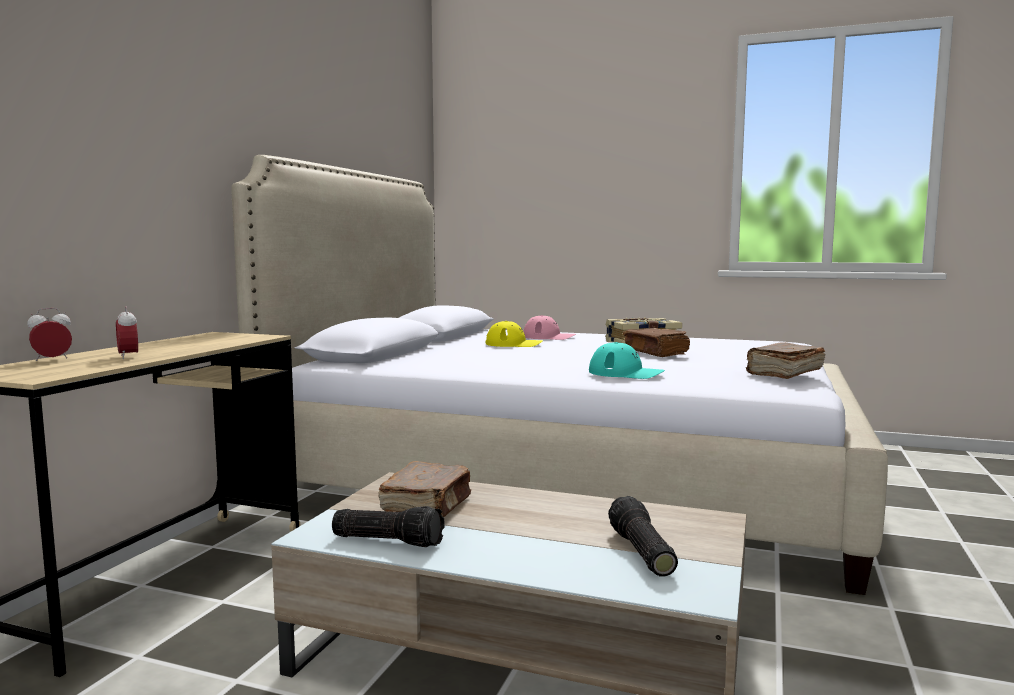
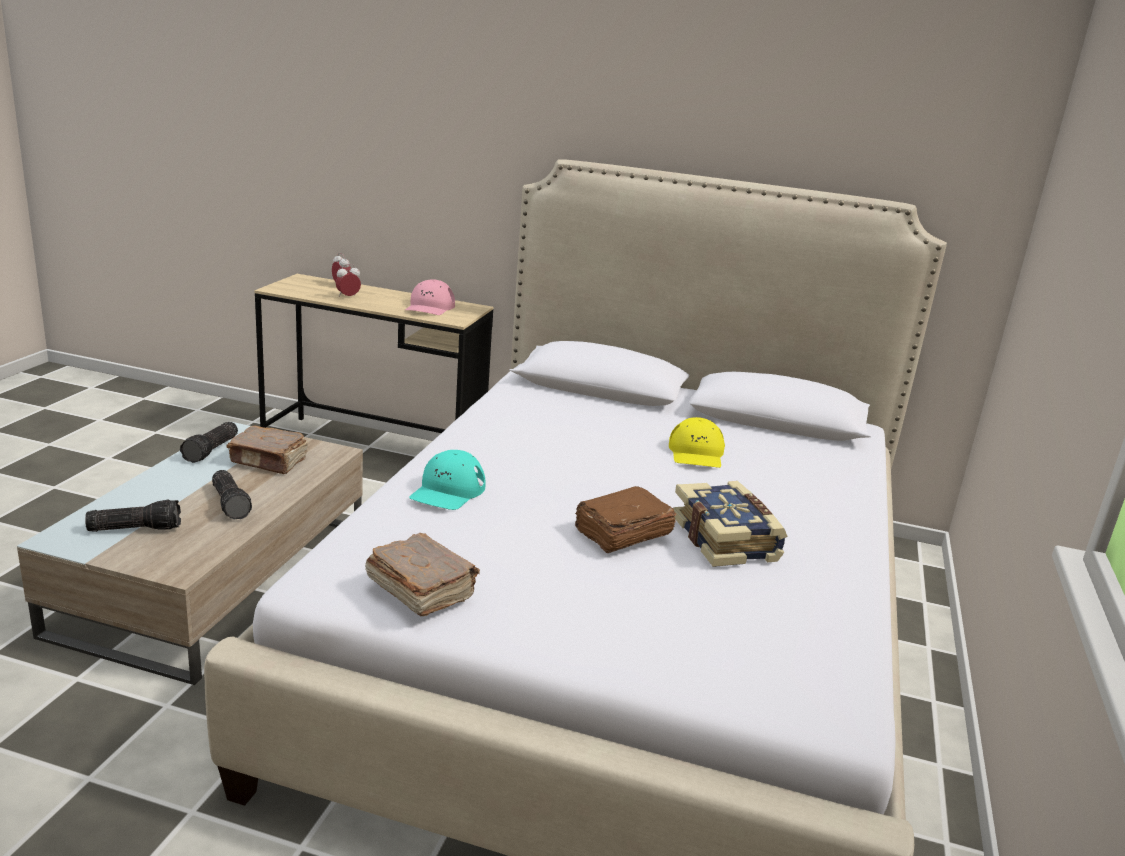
camera: 85 degrees right, 15 degrees up
pink cap [523,315,576,340] -> pink cap moved to [405,279,455,315]
none -> flashlight [212,470,252,520]

